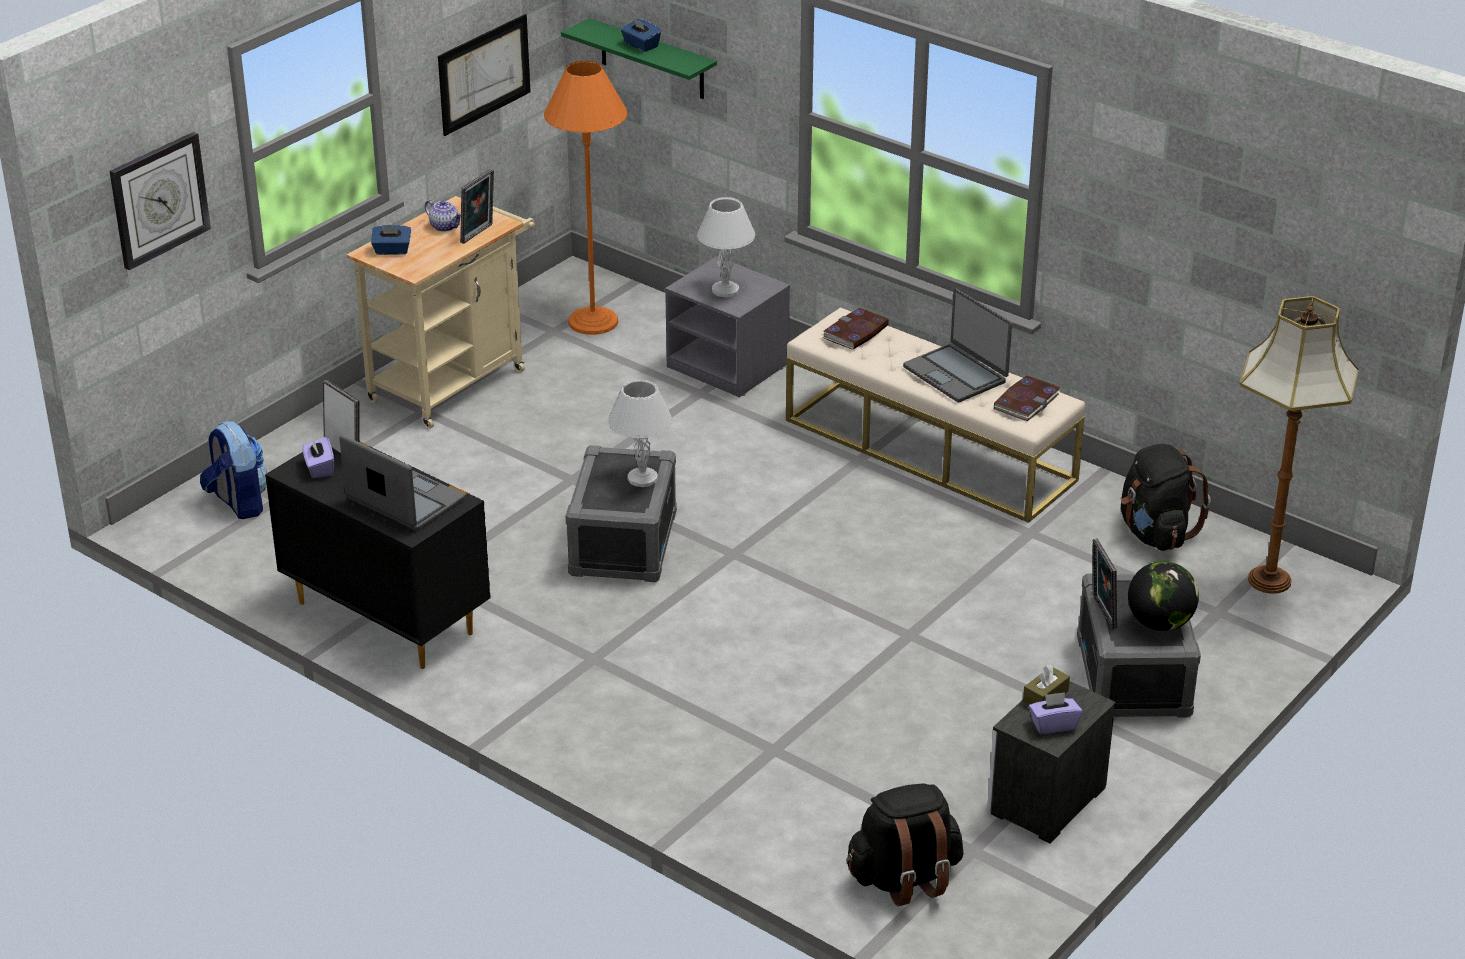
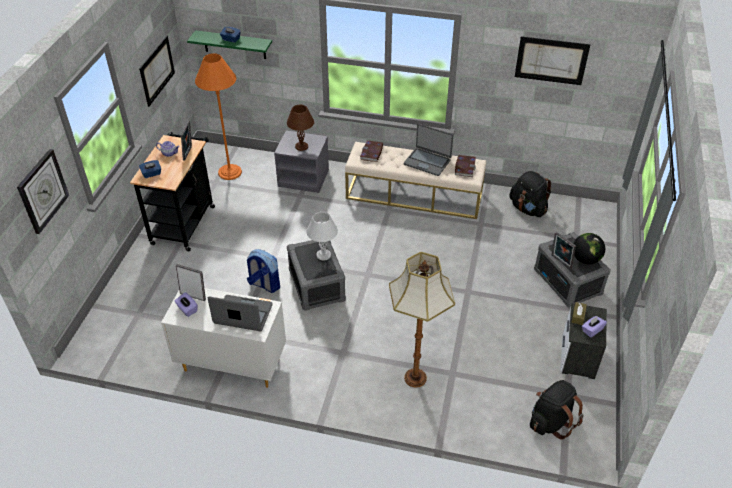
camera: 25 degrees left, 10 degrees up
backpack [200,421,267,519] -> backpack moved to [247,249,280,293]
black dresser [265,442,491,669] -> white dresser [161,288,286,388]
beige cart [347,196,535,429] -> black cart [130,132,215,251]
white table lamp [697,197,755,297] -> brown table lamp [287,104,314,151]
floor lamp [1239,296,1359,594] -> floor lamp moved to [389,252,455,388]
none -> picture [515,36,590,85]

